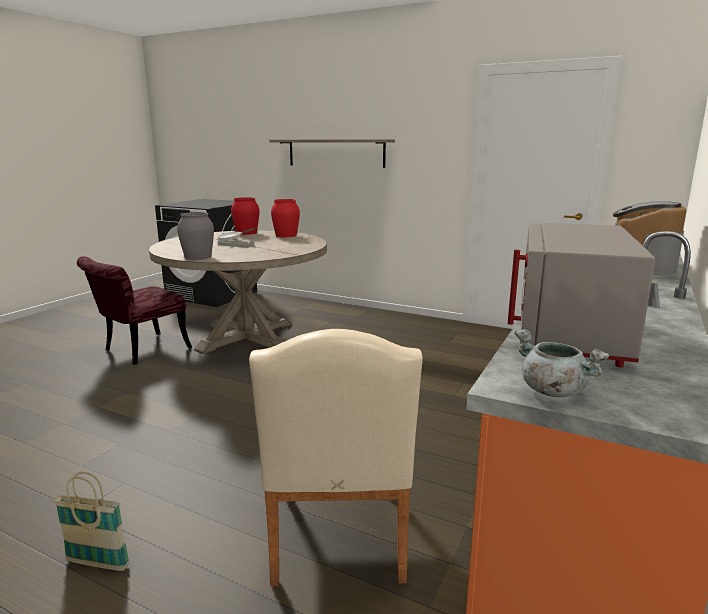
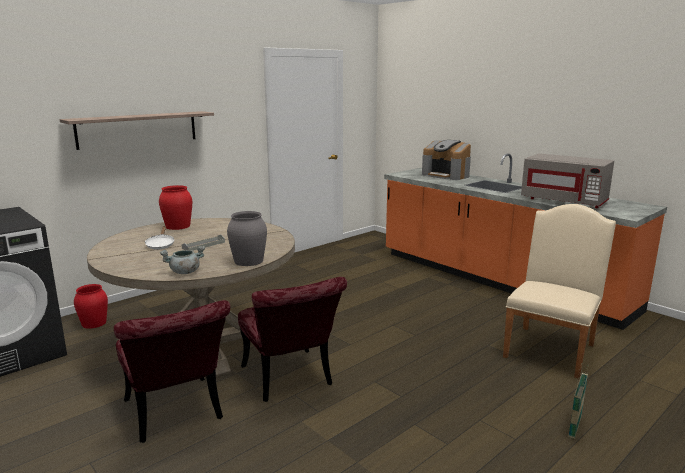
camera: 70 degrees left, 0 degrees up
red vase [231,197,259,235] -> red vase moved to [74,284,108,329]
beige chair [249,329,423,586] -> beige chair turned 75 degrees counterclockwise [503,204,616,379]
grey cooking pot [515,329,609,397] -> grey cooking pot moved to [160,246,205,274]
none -> red chair [238,277,347,402]

